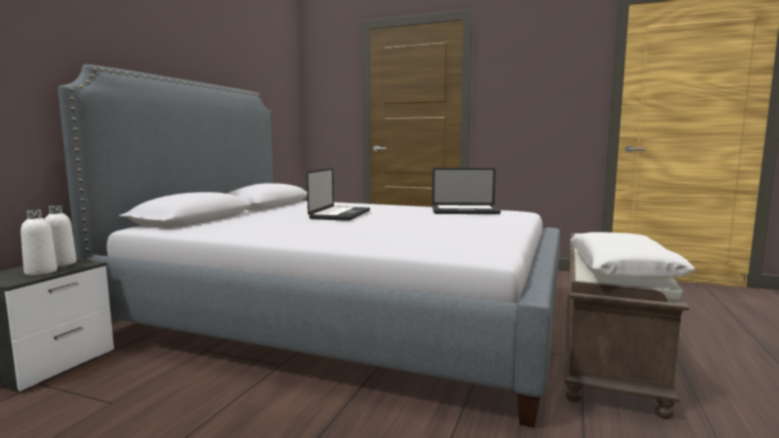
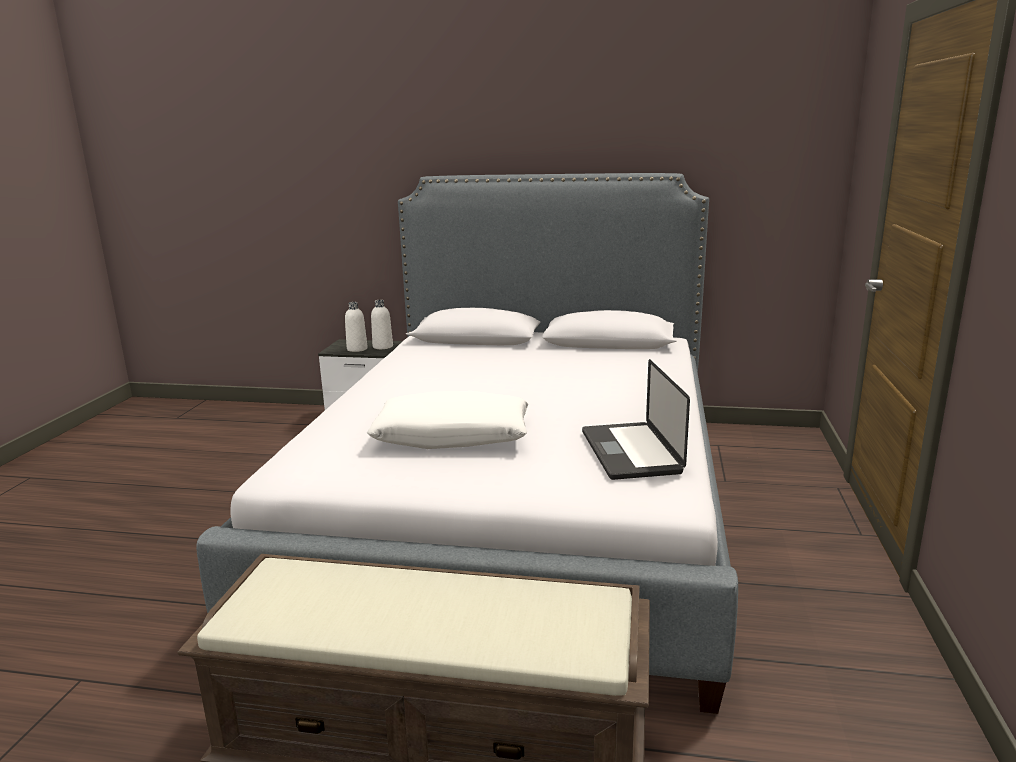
camera: 80 degrees right, 10 degrees up
laptop [307,168,370,221] -> none
white pillow [570,232,695,279] -> white pillow moved to [367,391,528,449]

